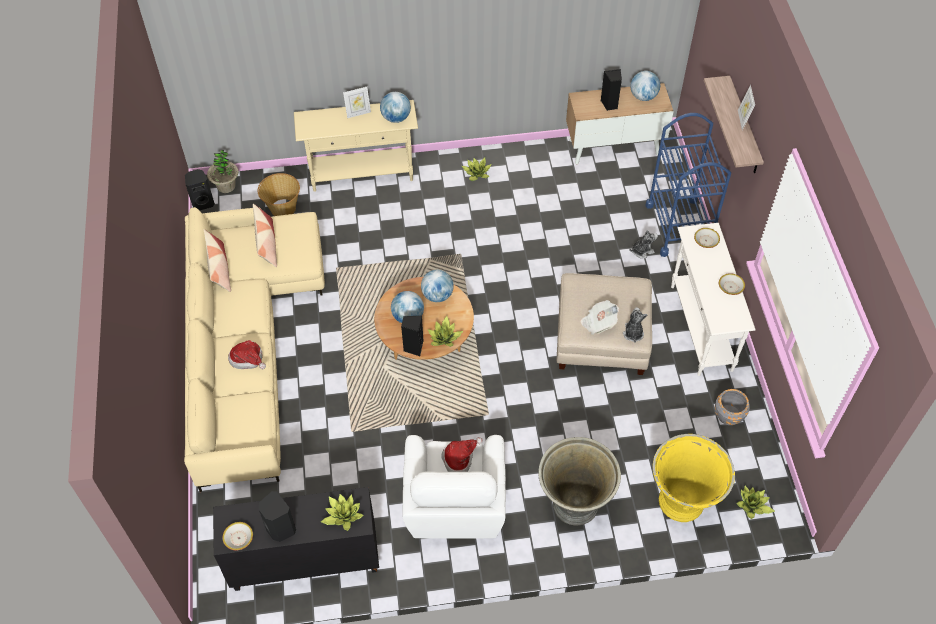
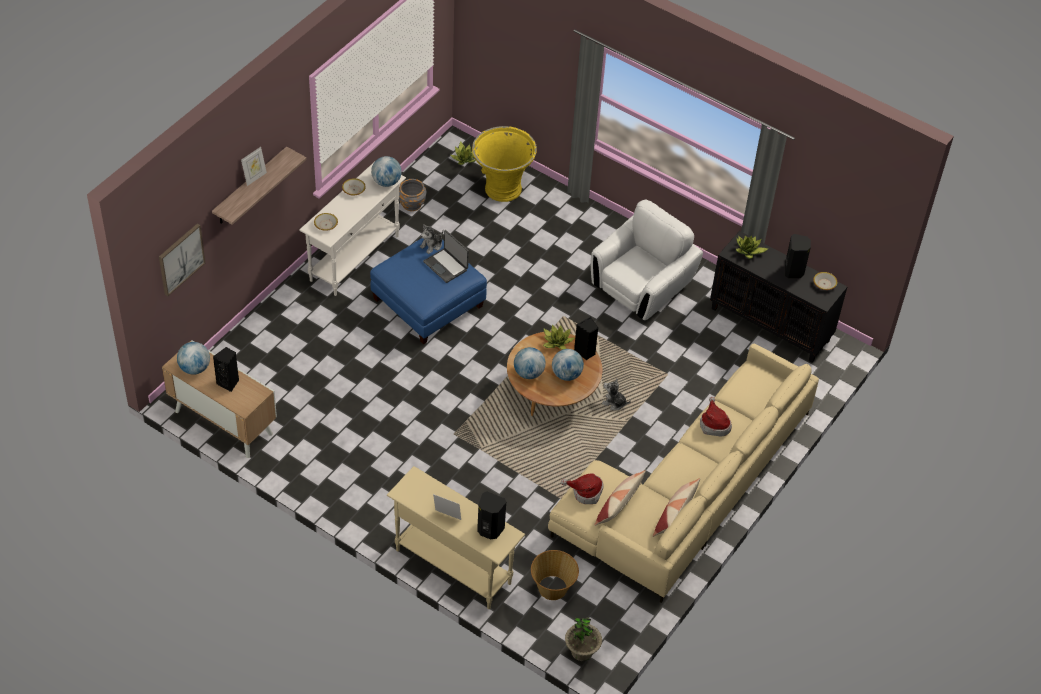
camera: 140 degrees left, 5 degrees down
black speaker [185,169,215,211] -> black speaker moved to [477,491,506,539]
globe [380,92,411,123] -> globe moved to [371,156,402,187]
hat [441,437,483,472] -> hat moved to [561,473,604,504]
potted plant [462,158,491,181] -> none
grey planter [538,437,621,526] -> none
beige ottoman [557,273,652,375] -> blue ottoman [370,238,487,344]
newspaper [580,300,619,335] -> laptop [423,230,469,283]
plush toy [629,230,658,258] -> plush toy moved to [602,379,631,410]
blue cart [646,113,731,257] -> none
none -> picture [159,223,205,296]

